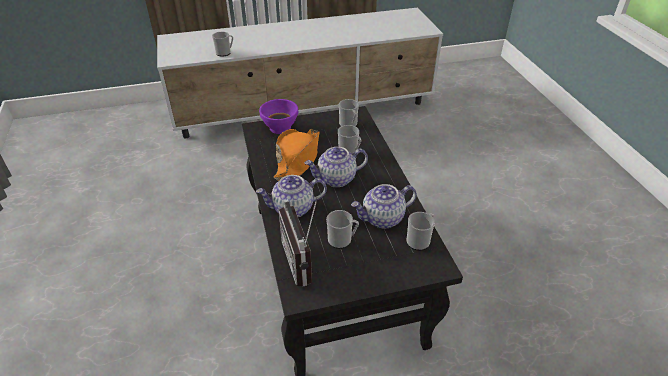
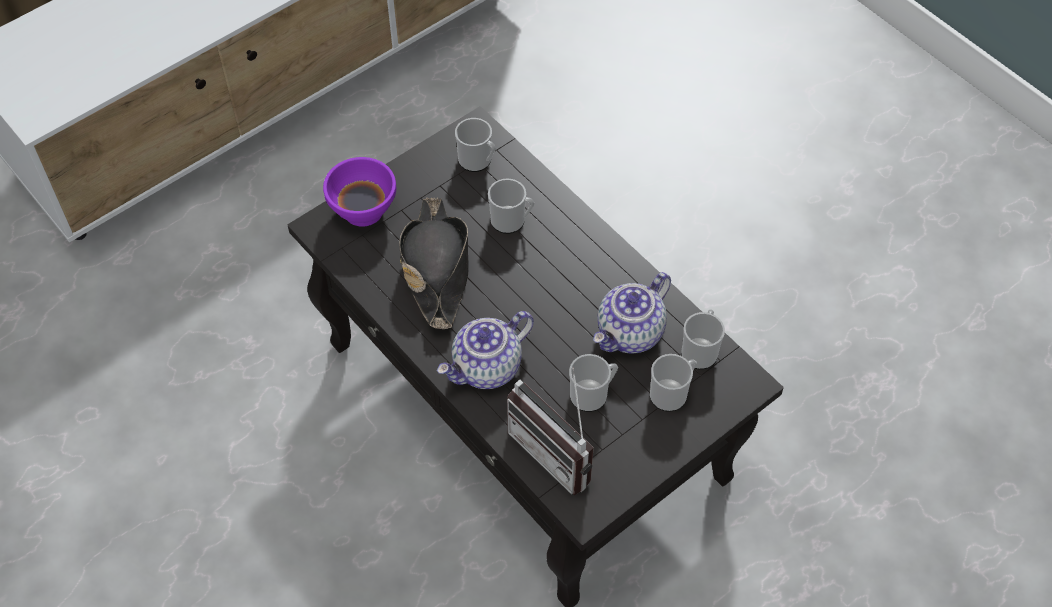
camera: 25 degrees left, 15 degrees up
mug [212,32,233,57] -> mug moved to [650,354,697,412]
orange hat [274,129,320,181] -> black hat [399,197,469,329]
teapot [305,147,368,187] -> none

